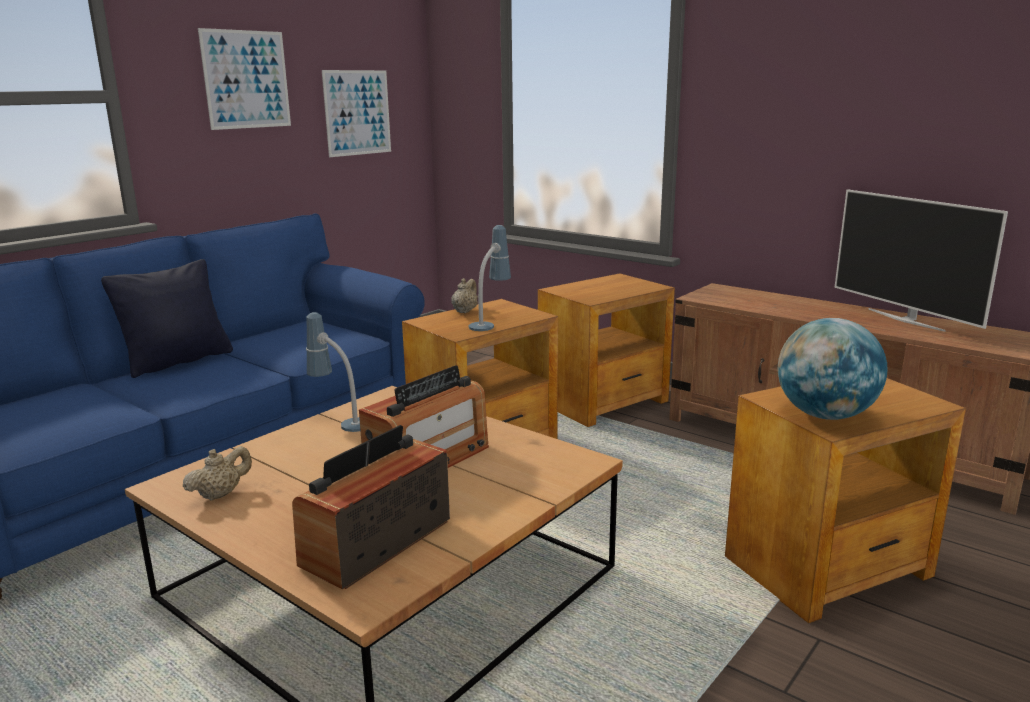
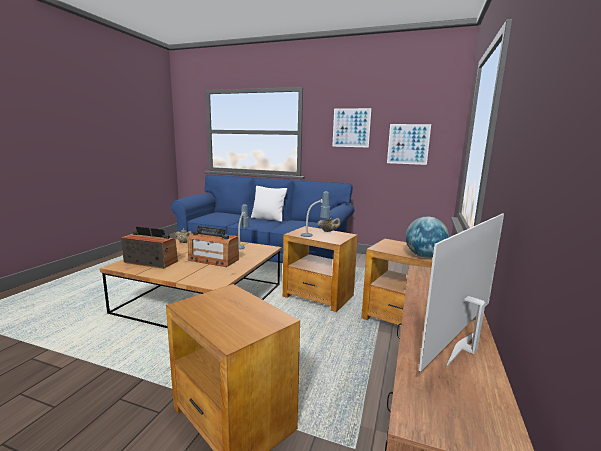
camera: 70 degrees right, 5 degrees down
black pillow [101,259,233,378] -> white pillow [251,186,287,222]
globe [778,318,888,420] -> globe moved to [406,217,450,258]

